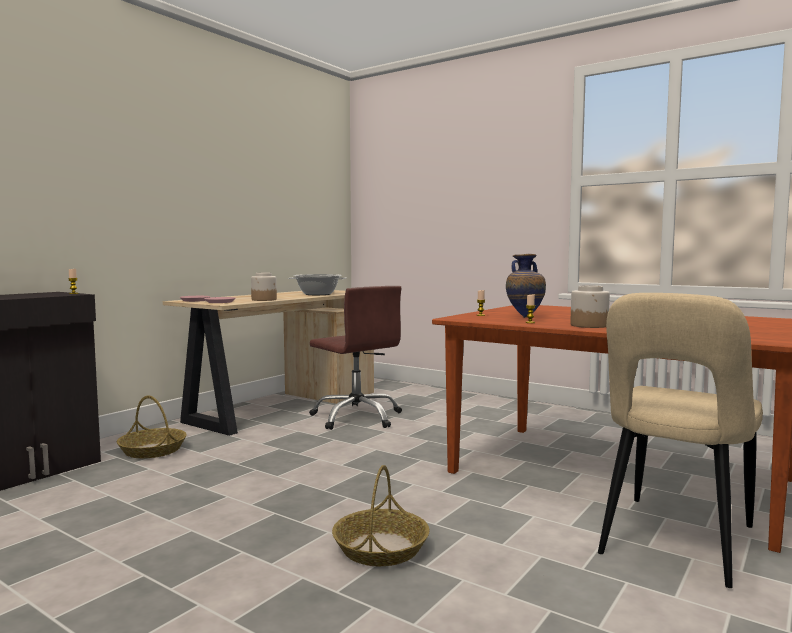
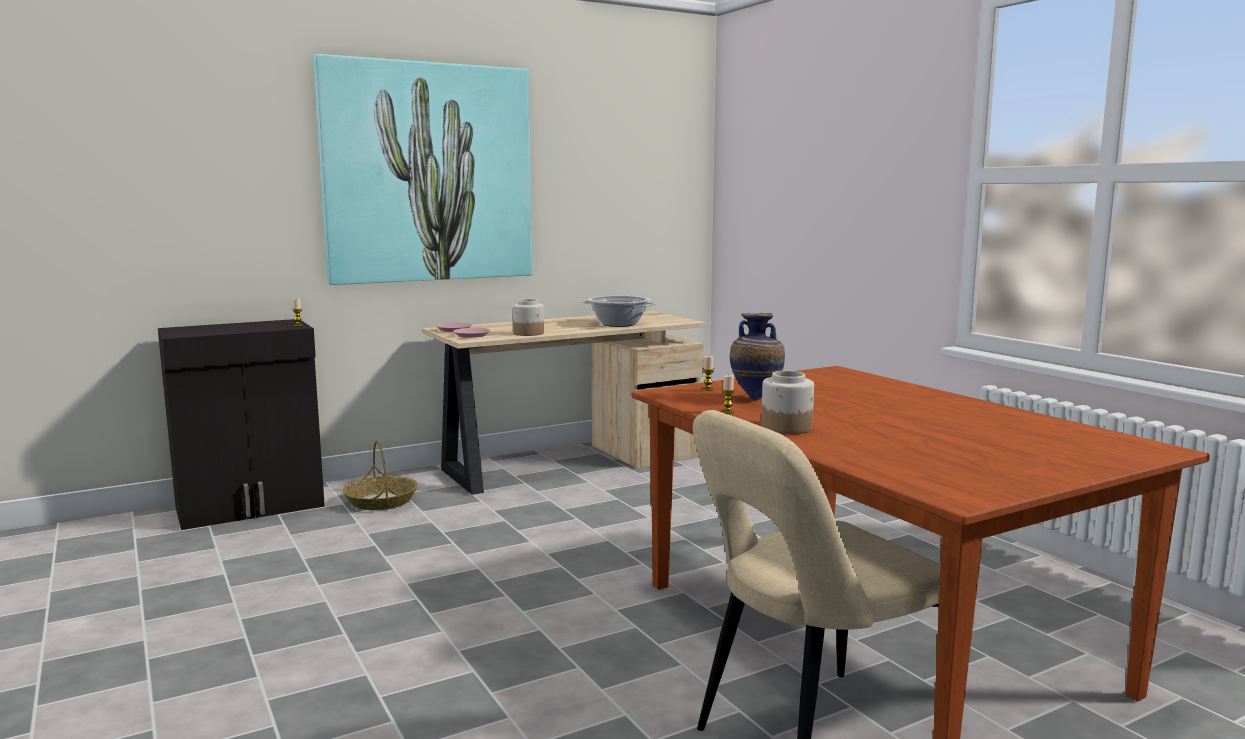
camera: 25 degrees right, 5 degrees up
brown office chair [310,286,402,430] -> none
basket [332,465,430,566] -> none
none -> picture [313,54,532,285]

